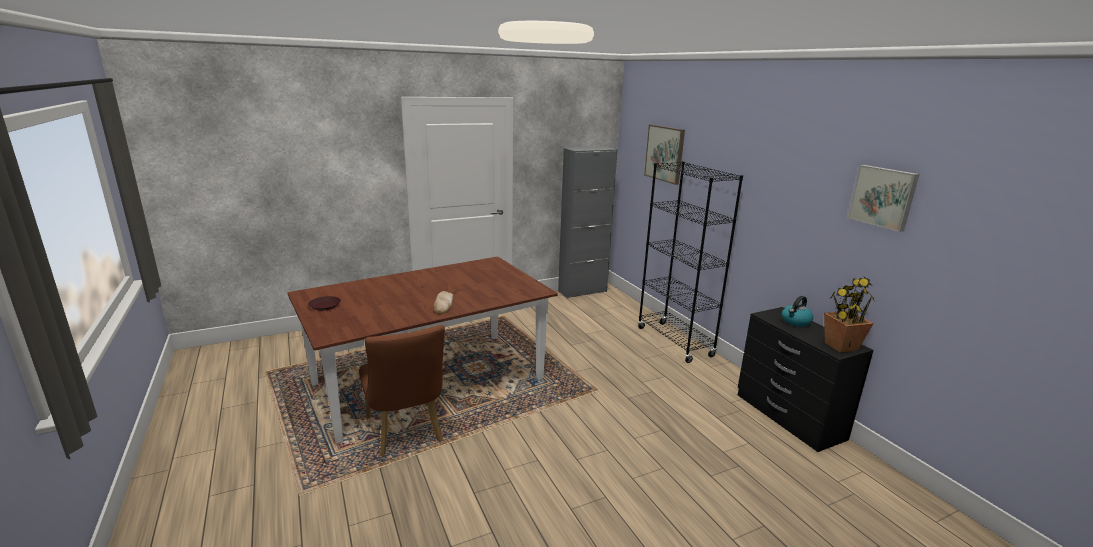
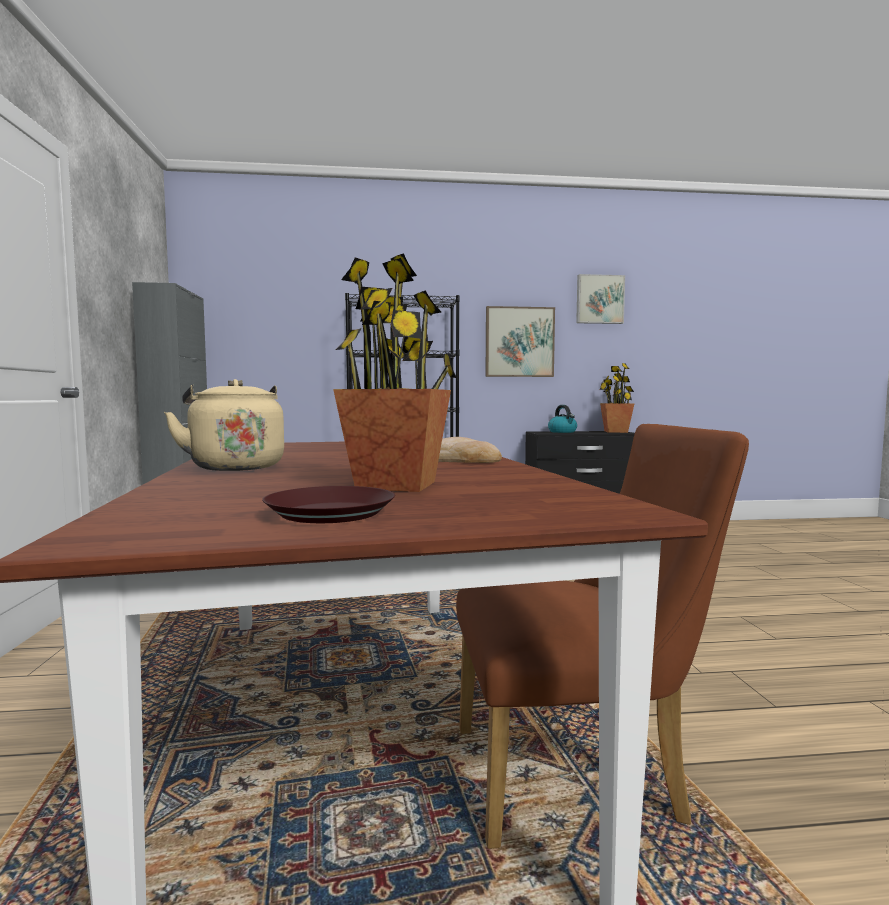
camera: 70 degrees left, 15 degrees down
picture [644,125,685,185] -> picture moved to [485,306,555,377]
none -> beige kettle [164,379,284,471]
none -> potted plant [333,253,456,492]

